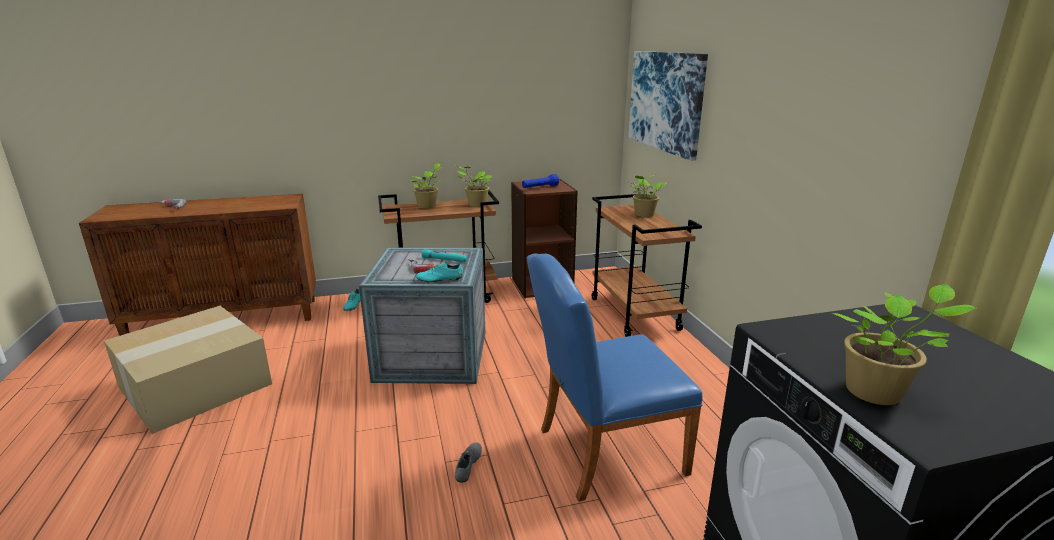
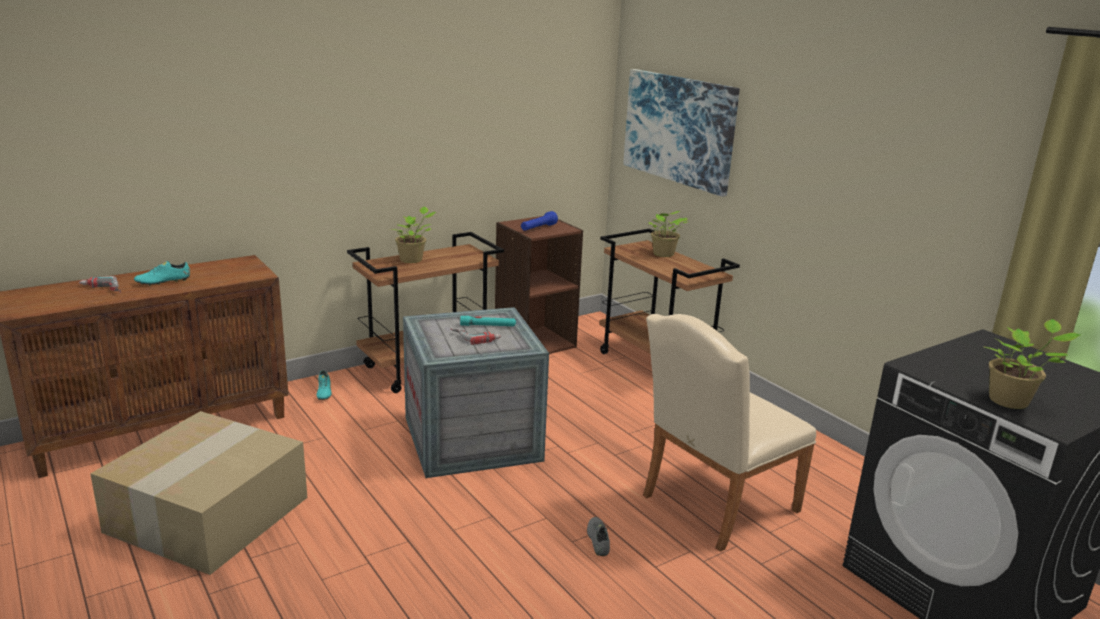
camera: 20 degrees left, 0 degrees up
turquoise shoe [416,261,463,283] -> turquoise shoe moved to [134,261,190,286]
potted plant [456,165,492,207] -> none
blue chair [527,254,703,502] -> beige chair [643,314,816,552]

